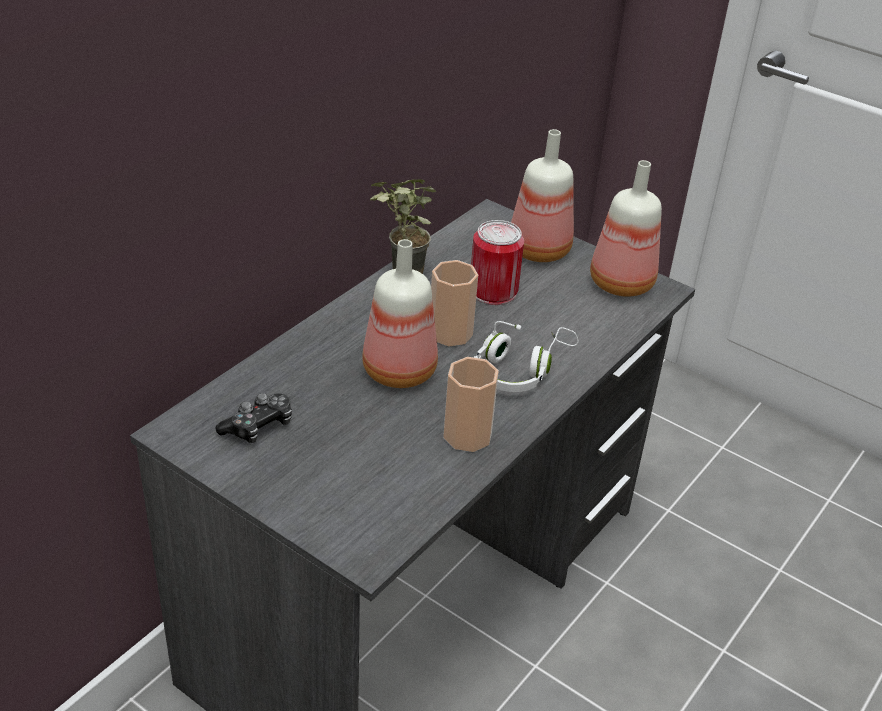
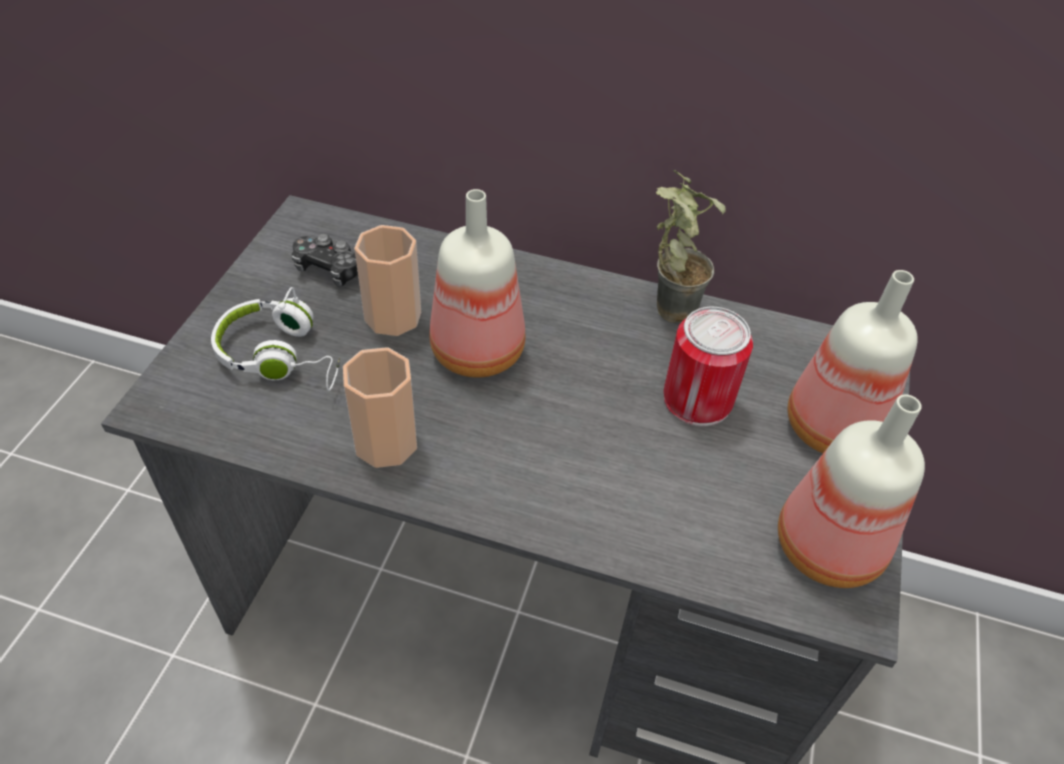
camera: 70 degrees right, 10 degrees up
cup [431,260,478,346] -> cup moved to [354,225,421,336]
white headphones [474,321,578,392] -> white headphones moved to [211,287,340,391]

